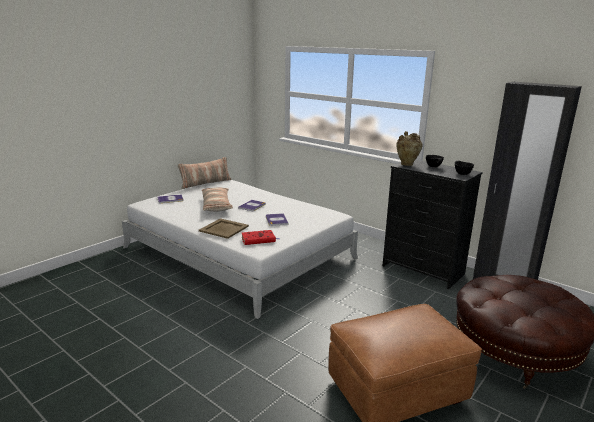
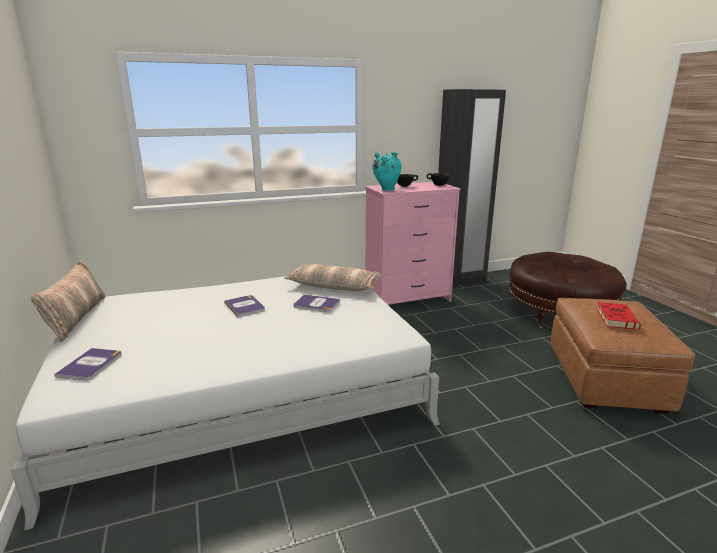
camera: 60 degrees left, 0 degrees up
beige tray [199,218,249,239] -> none
pillow [202,188,233,212] -> pillow moved to [284,264,382,291]
red book [242,230,279,245] -> red book moved to [597,302,641,330]
black dresser [382,160,482,289] -> pink dresser [365,182,461,305]
beige vase [396,131,423,166] -> turquoise vase [372,152,402,190]

